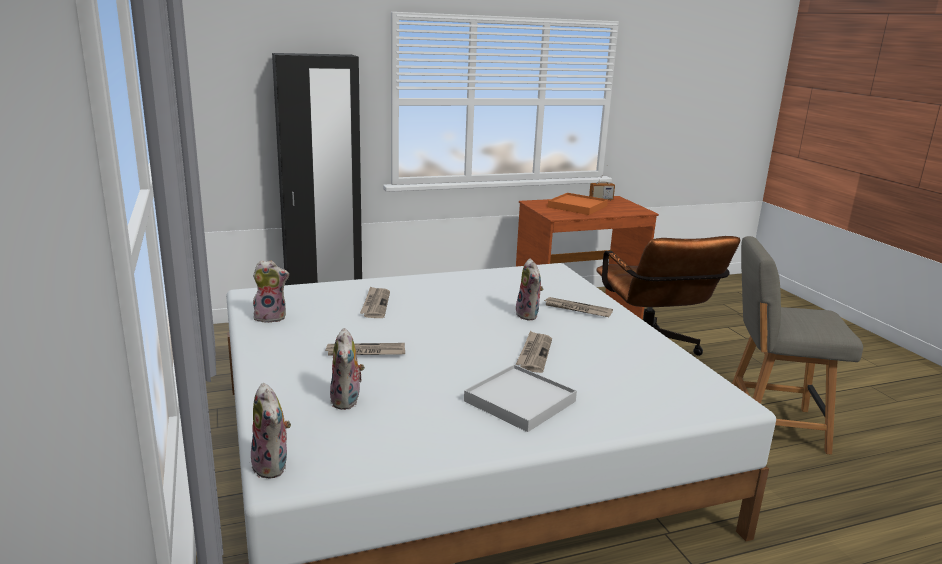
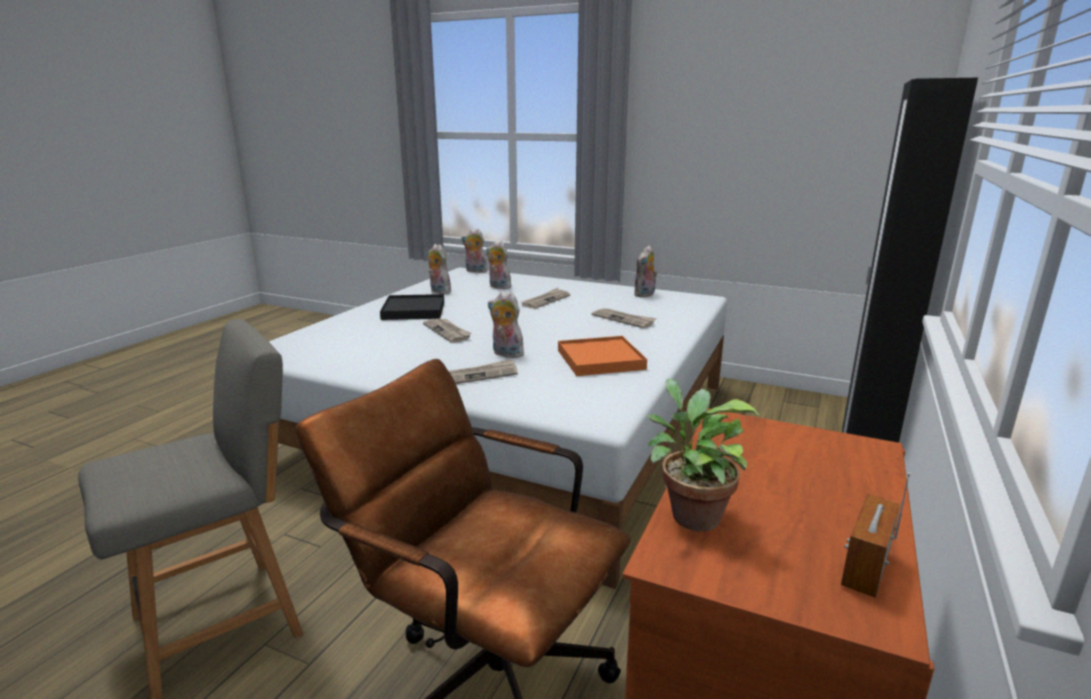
camera: 135 degrees right, 0 degrees up
white tray [464,364,577,432] -> black tray [380,294,444,320]
orange tray [548,193,608,215] -> orange tray moved to [558,336,647,376]
none -> plush toy [428,244,451,294]
none -> potted plant [648,379,759,531]

